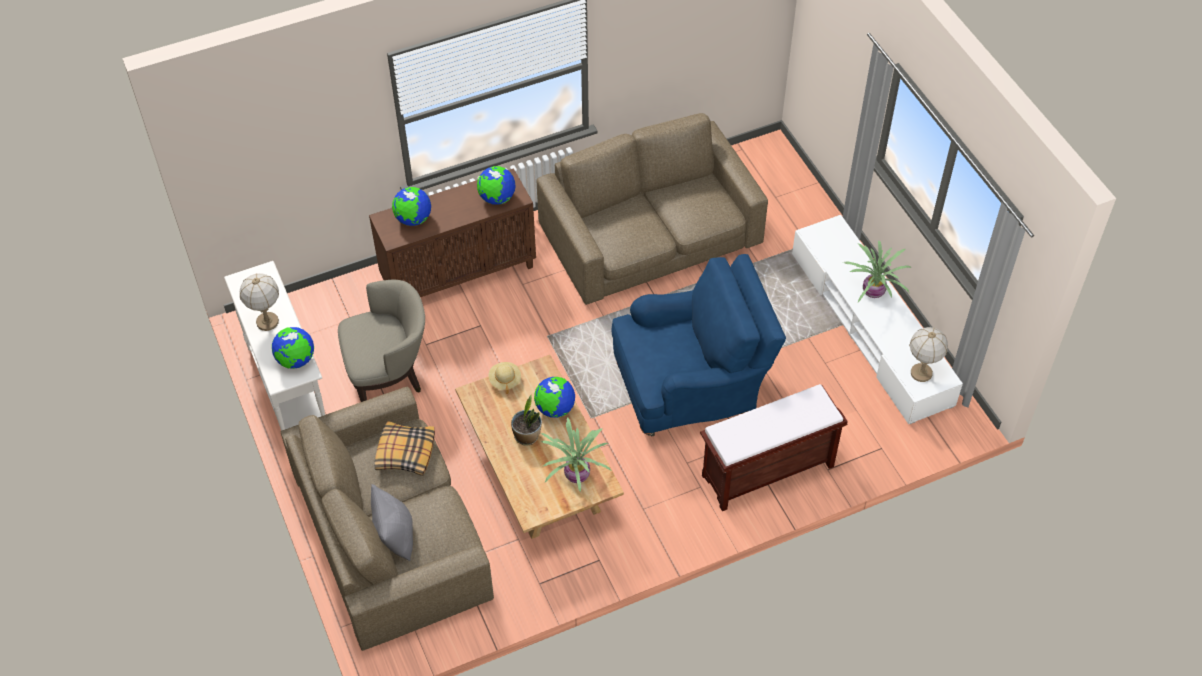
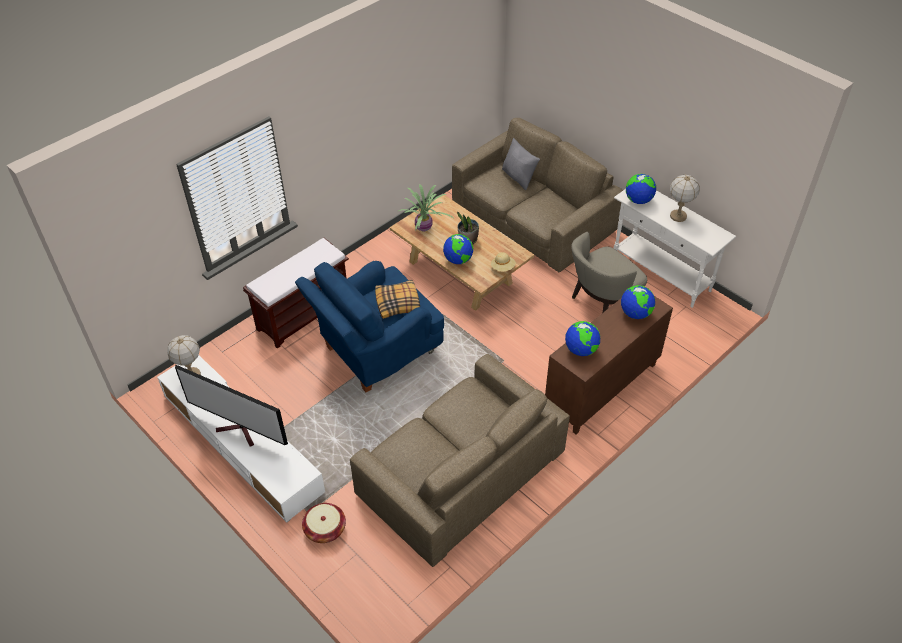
camera: 160 degrees right, 5 degrees down
pillow [374,421,435,476] -> pillow moved to [375,280,420,319]
potted plant [843,241,912,302] -> television [175,364,288,447]
none -> basket [302,503,346,543]

